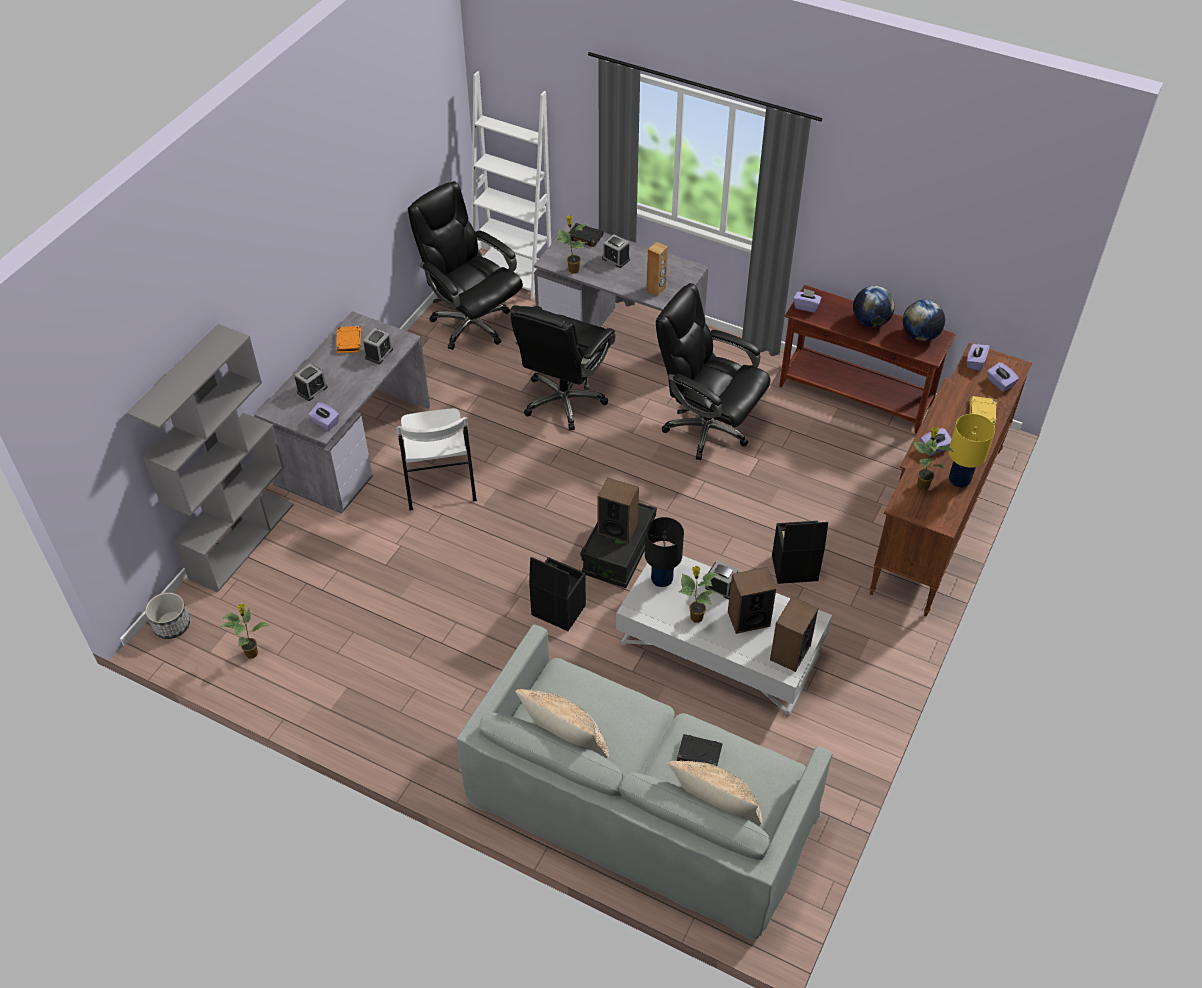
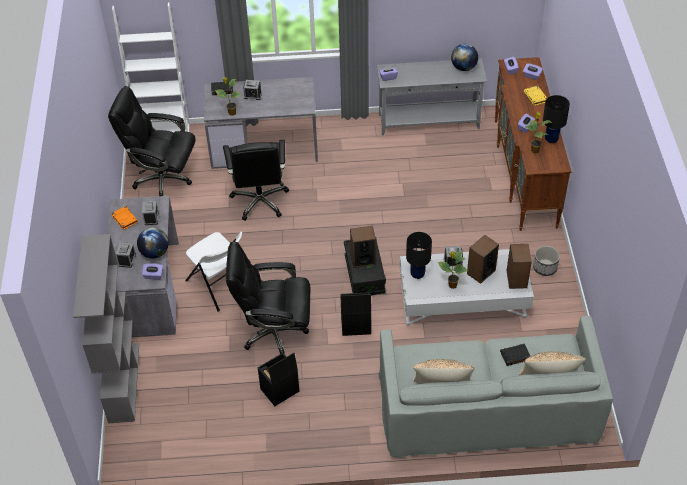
camera: 30 degrees left, 0 degrees up
planter [145,592,190,639] -> planter moved to [533,246,560,276]
potted plant [220,604,269,658] -> none
brown speaker [646,242,668,296] -> none
black office chair [656,283,771,460] -> black office chair moved to [226,241,310,355]
black storage box [772,521,828,584] -> black storage box moved to [258,353,299,406]
brown console table [779,285,956,434] -> grey console table [377,58,487,136]
globe [853,286,895,327] -> globe moved to [137,227,169,259]
yellow table lamp [948,414,995,488] -> black table lamp [543,95,570,143]

